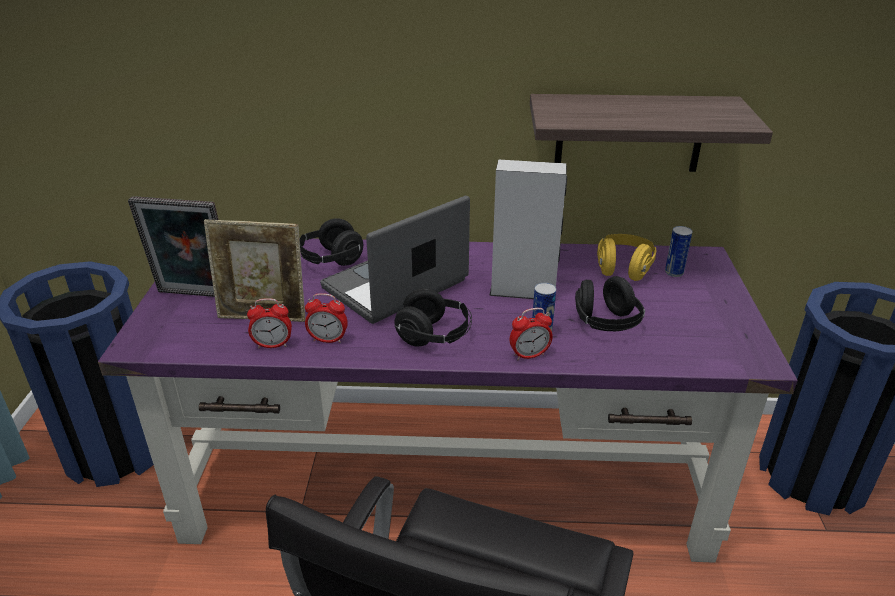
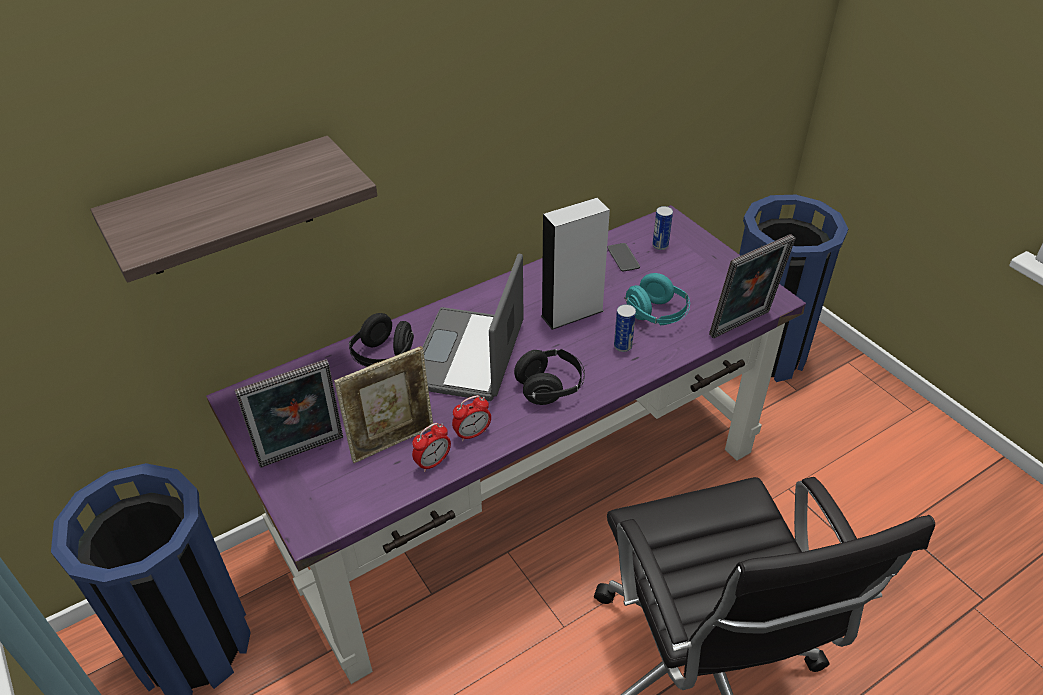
camera: 35 degrees left, 10 degrees up
alarm clock [509,308,553,360] -> none
shelf [530,94,773,172] -> shelf moved to [90,136,377,283]
black headphones [575,276,645,331] -> turquoise headphones [624,273,690,325]
yellow headphones [597,234,656,281] -> phone [607,243,640,271]
none -> picture frame [709,234,796,338]

